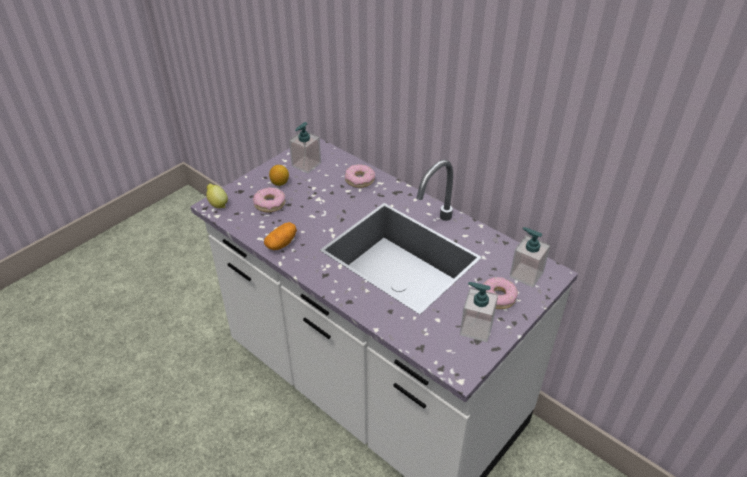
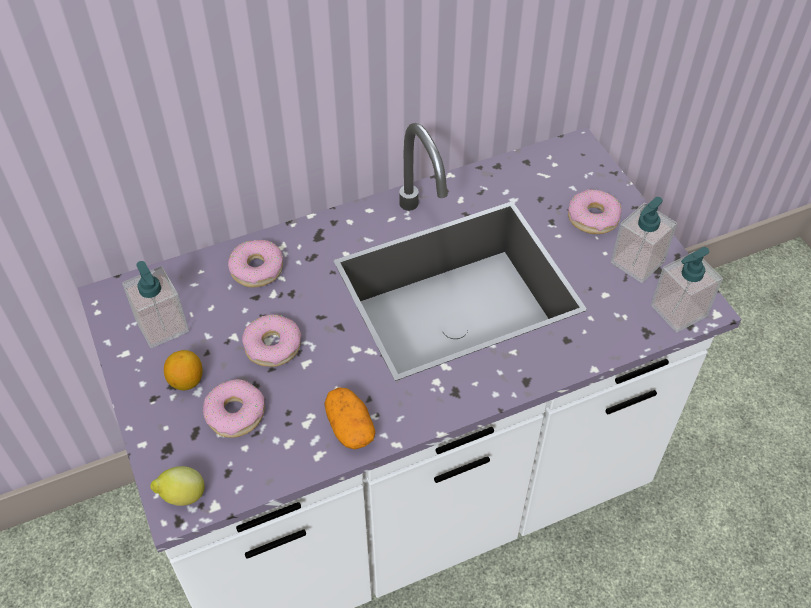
camera: 65 degrees left, 10 degrees up
soap dispenser [510,227,550,287] -> soap dispenser moved to [651,247,723,333]
none -> donut [242,314,301,367]

